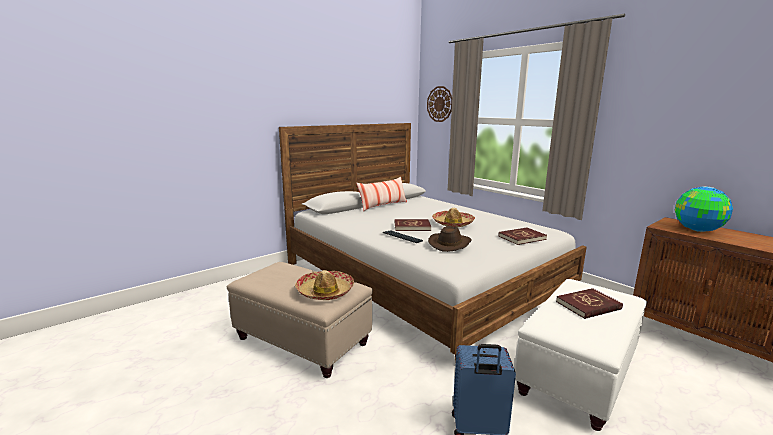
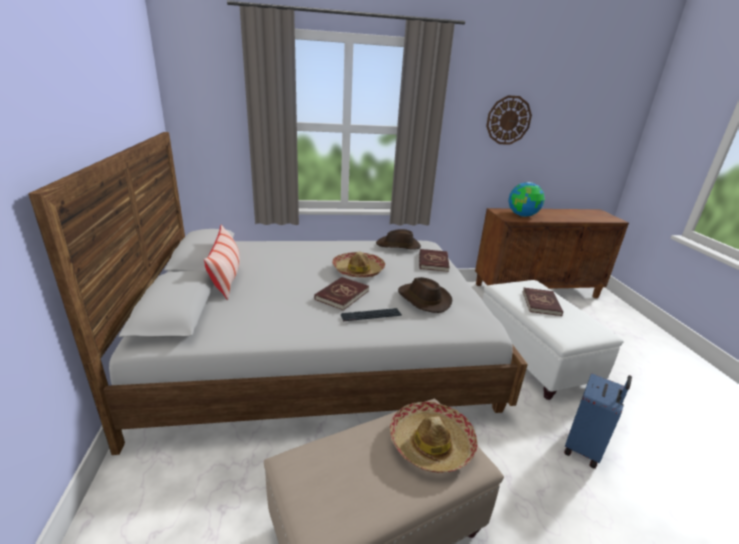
camera: 60 degrees left, 10 degrees up
wall clock [427,86,452,122] -> wall clock moved to [486,95,532,145]
none -> brown hat [376,229,421,250]

